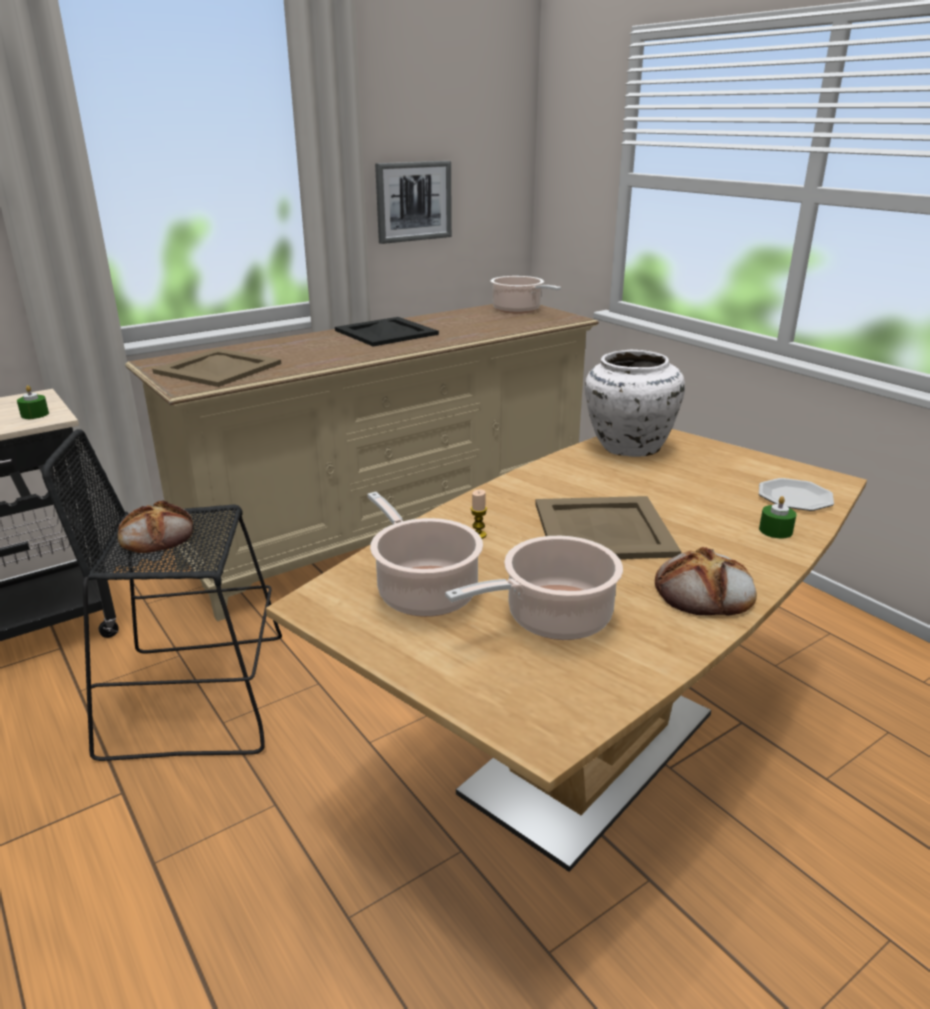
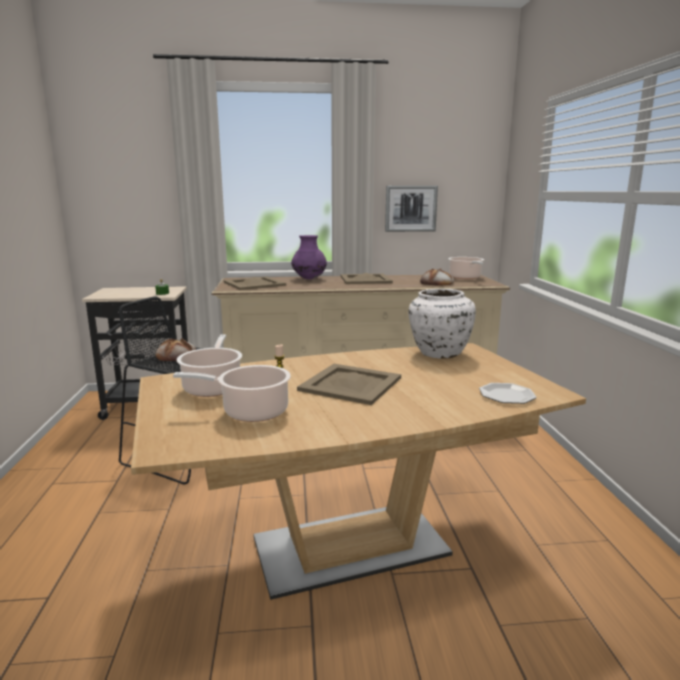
camera: 30 degrees right, 10 degrees down
black tray [335,317,439,346] -> beige tray [341,273,393,284]
bread [655,547,757,616] -> bread moved to [420,269,454,286]
green candle [759,496,797,538] -> none
none -> purple vase [291,235,327,279]

